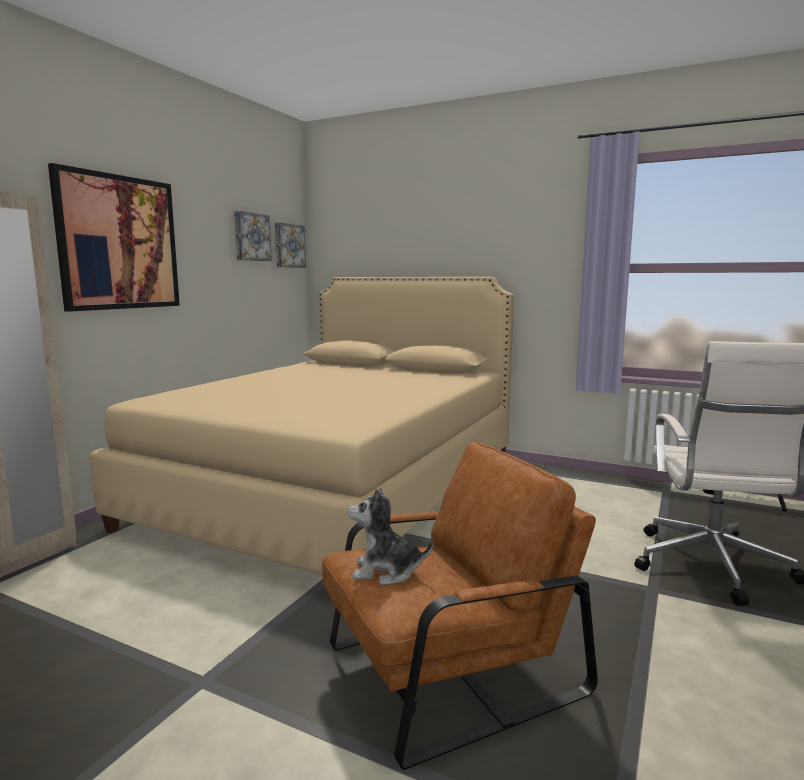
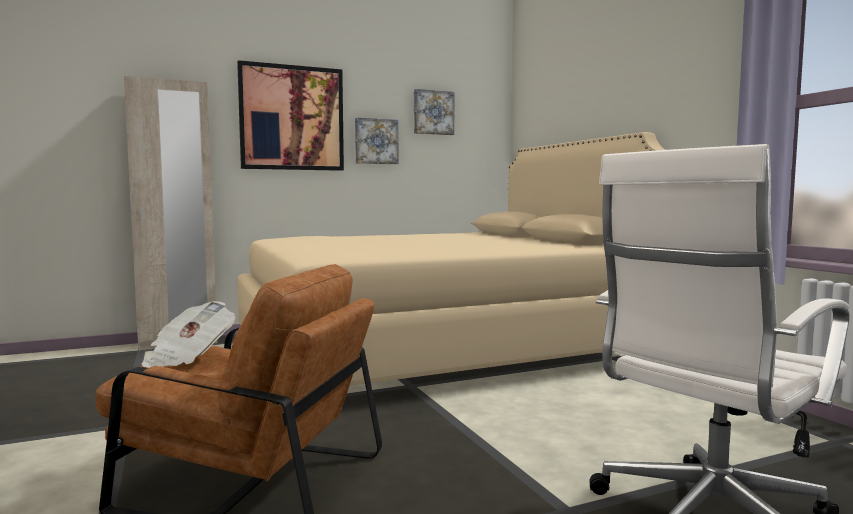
camera: 40 degrees right, 5 degrees down
picture [275,222,306,268] -> picture moved to [355,118,399,164]
plush toy [348,488,433,585] -> newspaper [142,301,235,368]

